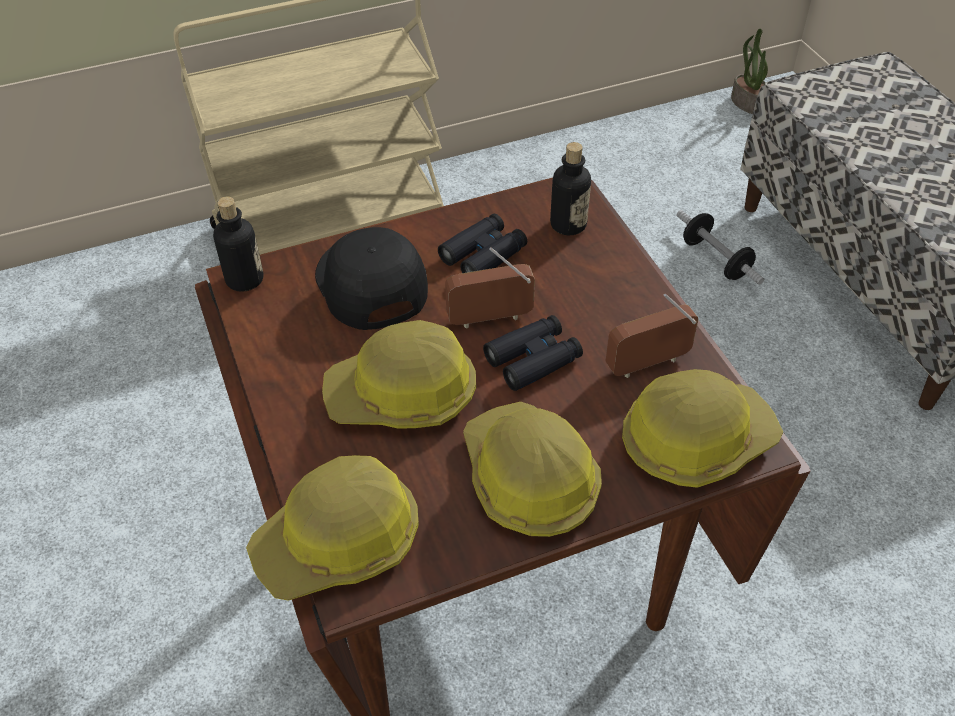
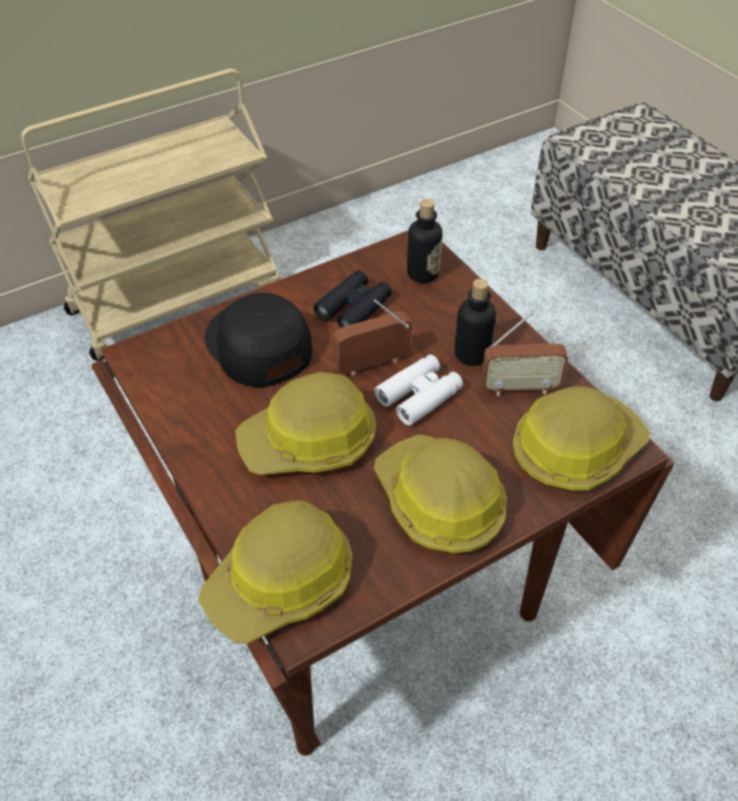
camera: 10 degrees left, 0 degrees up
bottle [213,196,264,292] -> bottle moved to [455,279,496,366]
black binoculars [483,315,583,391] -> white binoculars [374,354,463,426]
radio [606,294,699,378] -> radio turned 150 degrees counterclockwise [481,311,568,396]
dumbbell [676,210,764,285] -> none
potted plant [731,29,768,114] -> none

